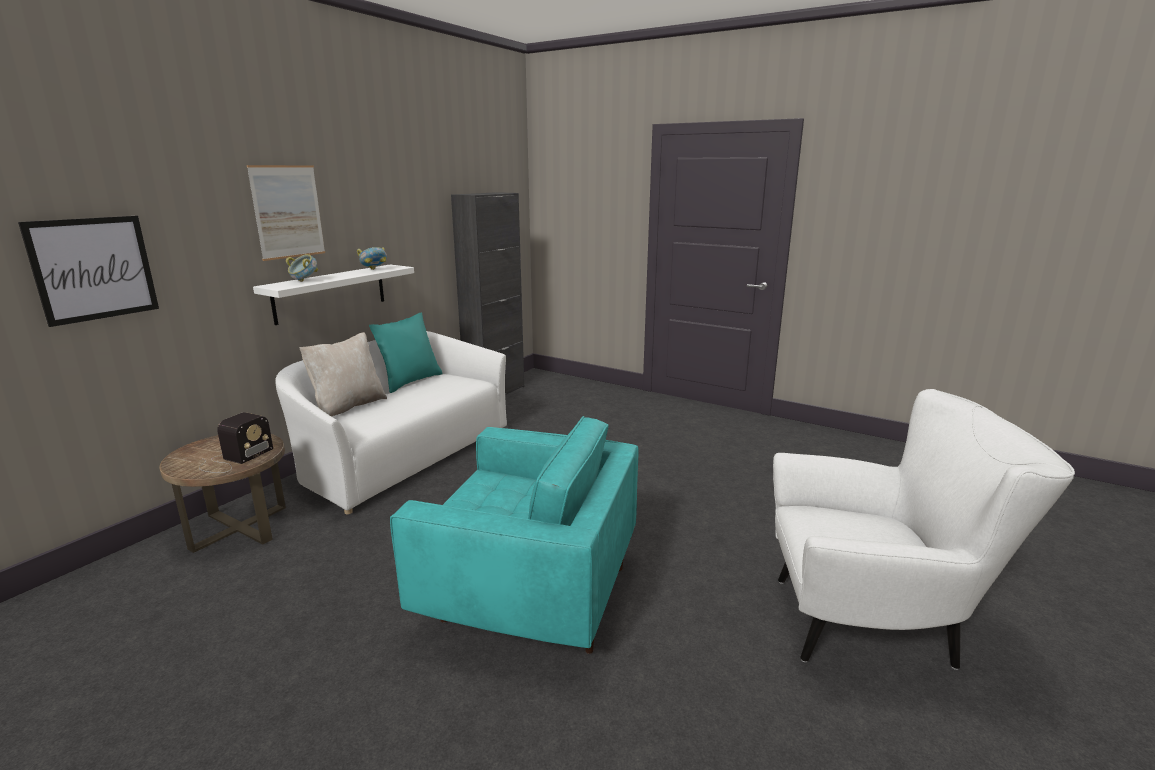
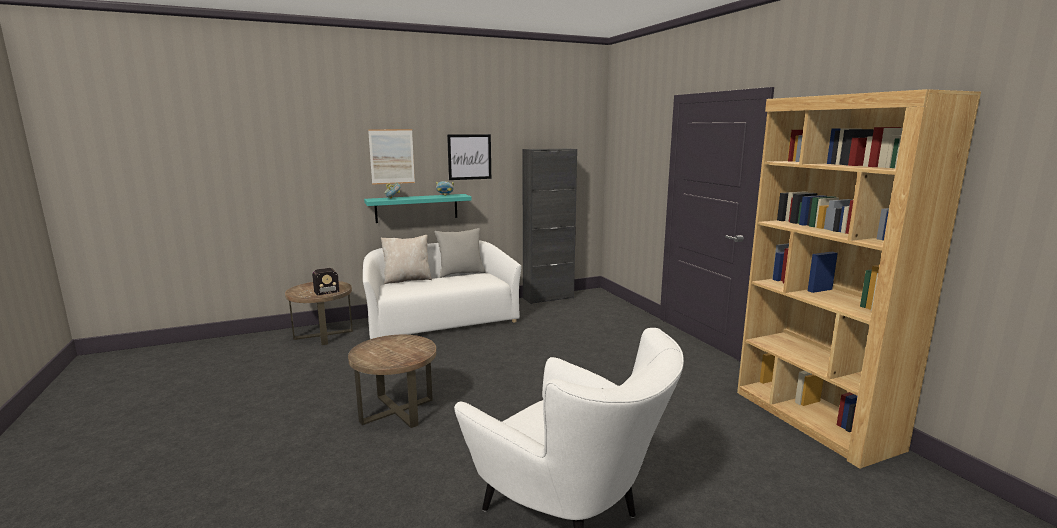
camera: 35 degrees right, 5 degrees down
picture [18,216,159,327] -> picture moved to [447,134,491,180]
white shelf [253,265,414,325] -> turquoise shelf [364,194,472,223]
turquoise pillow [369,313,442,393] -> grey pillow [435,228,486,278]
turquoise armchair [390,416,638,654] -> brown side table [348,335,437,428]
none -> brown bookcase [737,89,981,469]

